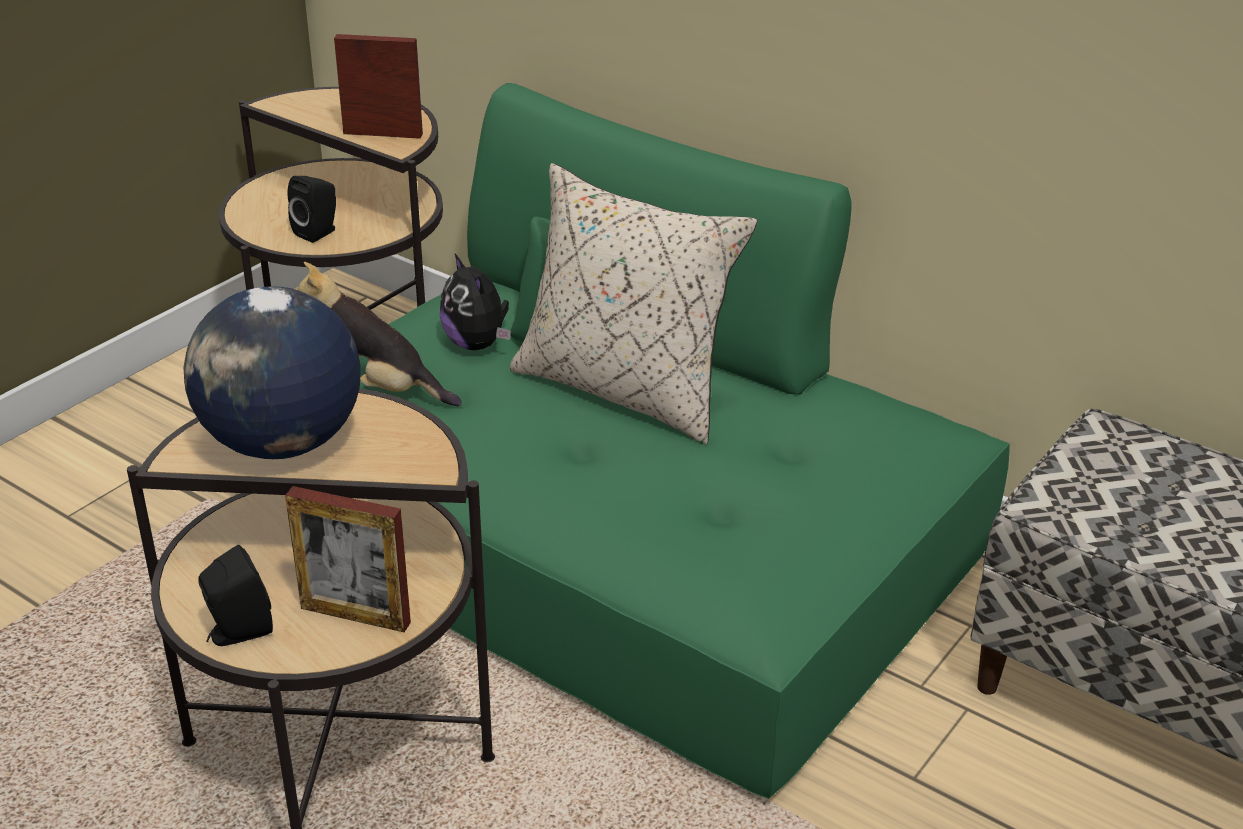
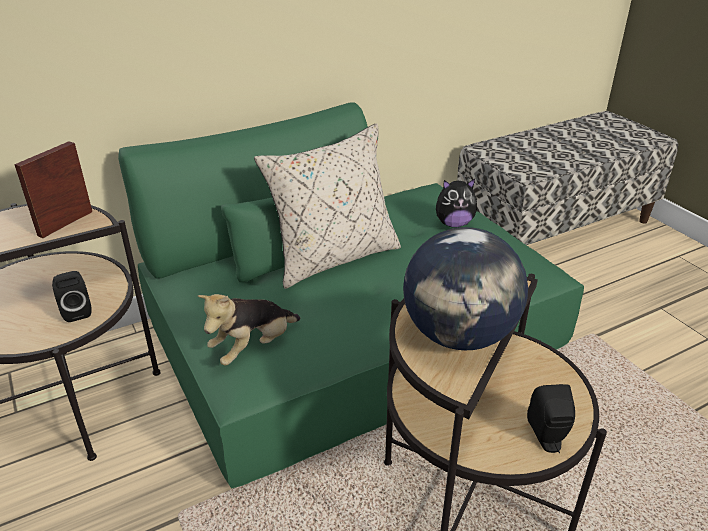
camera: 65 degrees left, 0 degrees up
picture frame [285,486,411,632] -> none
plush toy [440,254,511,350] -> plush toy moved to [436,179,477,228]

